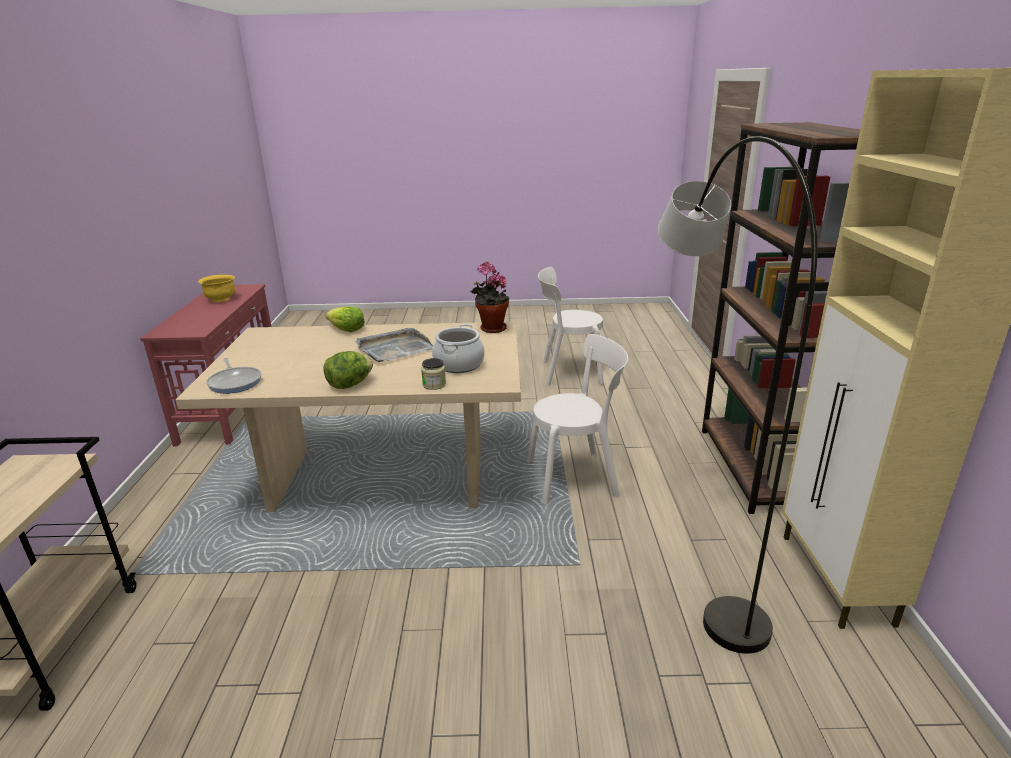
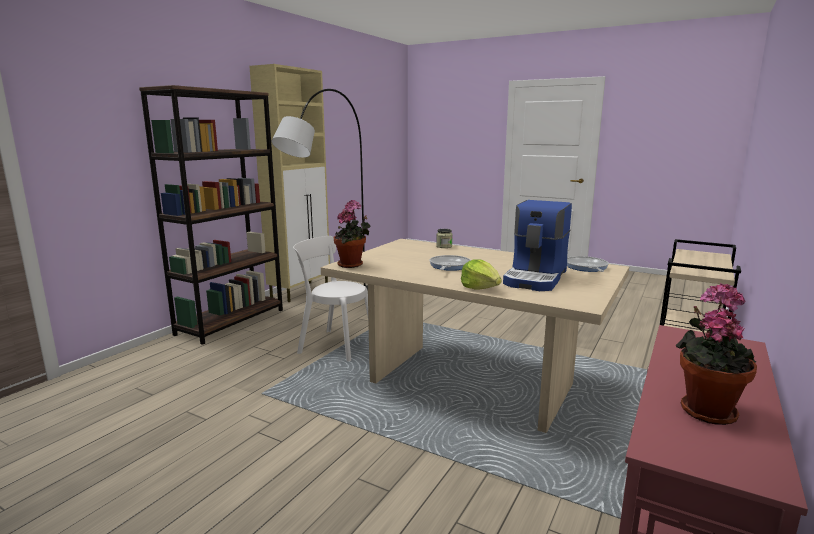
camera: 150 degrees left, 10 degrees down
yellow bowl [198,275,235,302] -> potted plant [676,283,757,425]
lettuce [323,351,373,389] -> none
grey tray [355,328,433,362] -> frying pan [430,255,471,271]
cooking pot [432,324,484,373] -> none
white chair [538,267,604,386] -> none
none -> coffee machine [503,200,572,291]

